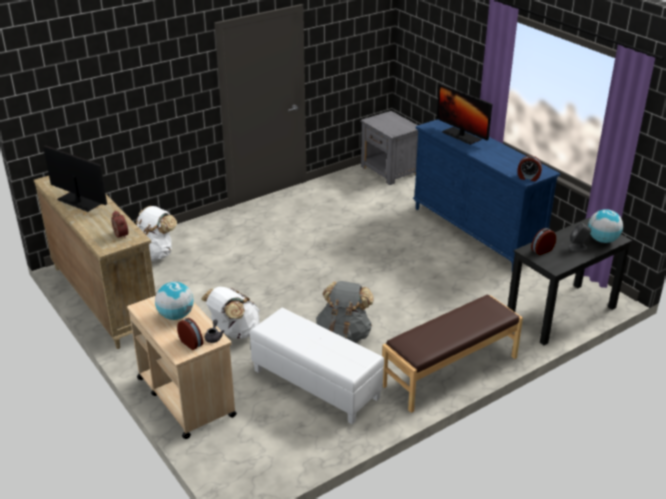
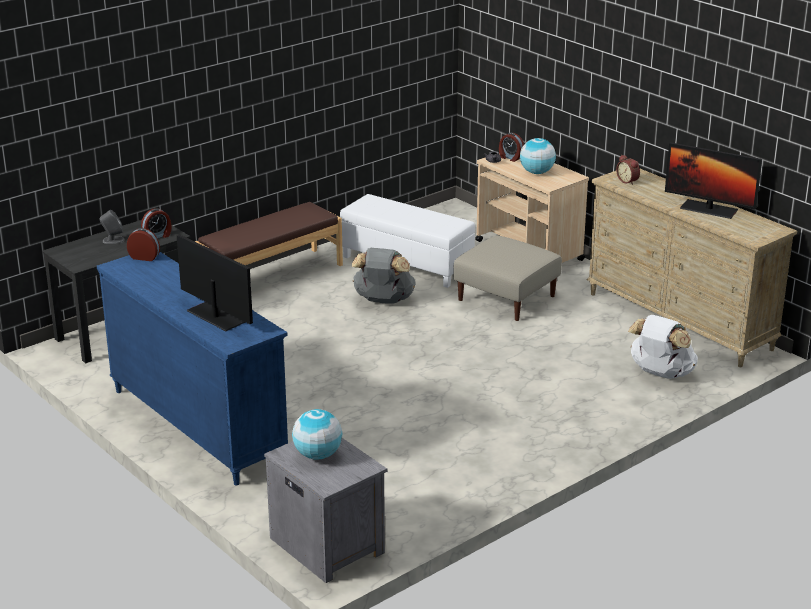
camera: 175 degrees right, 5 degrees down
white backpack [201,287,260,339] -> beige ottoman [453,236,562,321]
globe [588,209,623,243] -> globe moved to [292,409,342,460]

